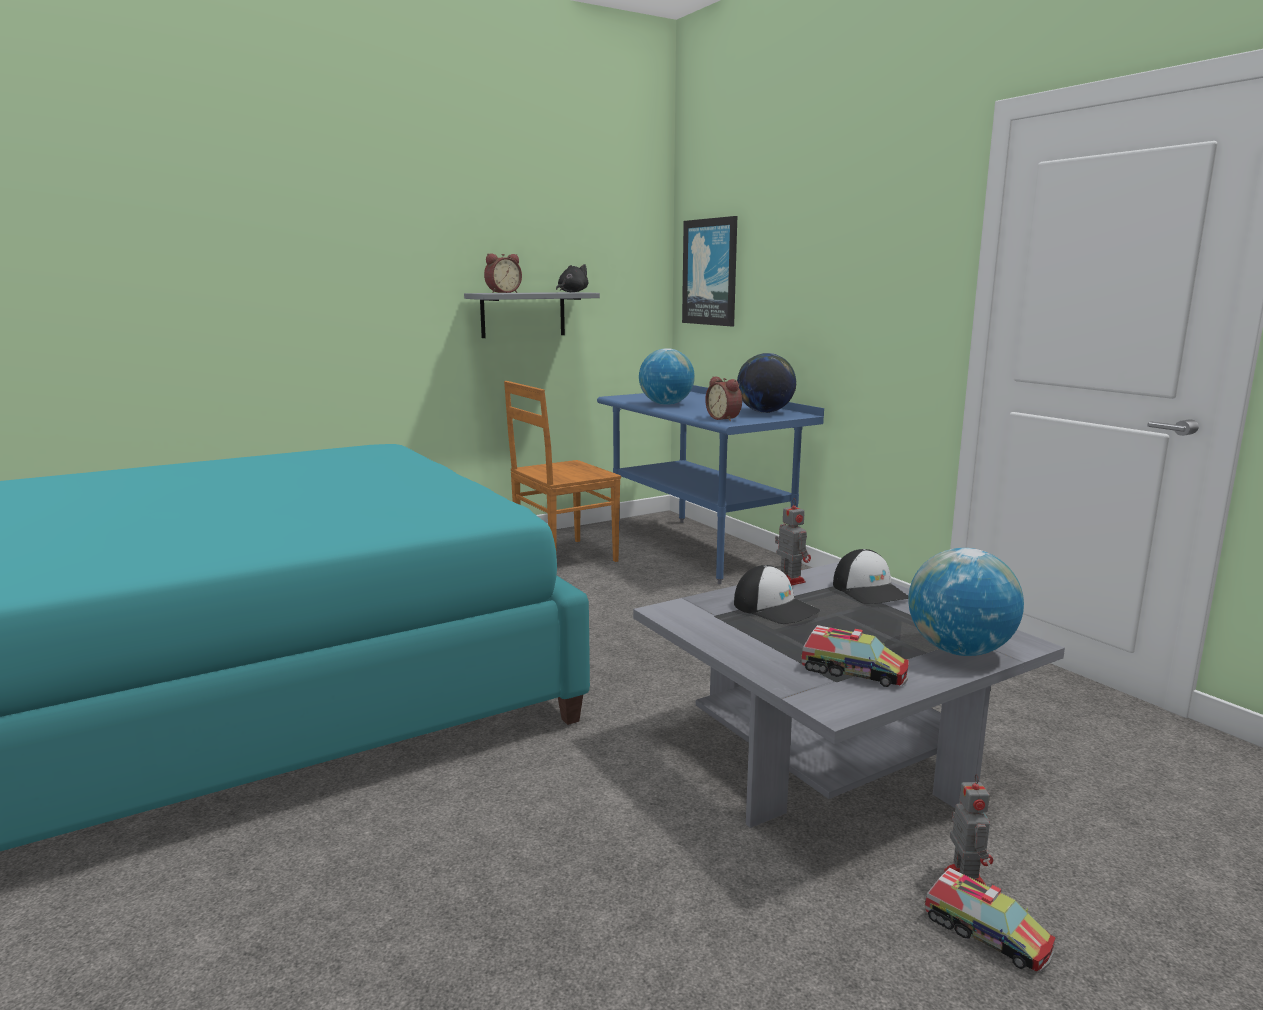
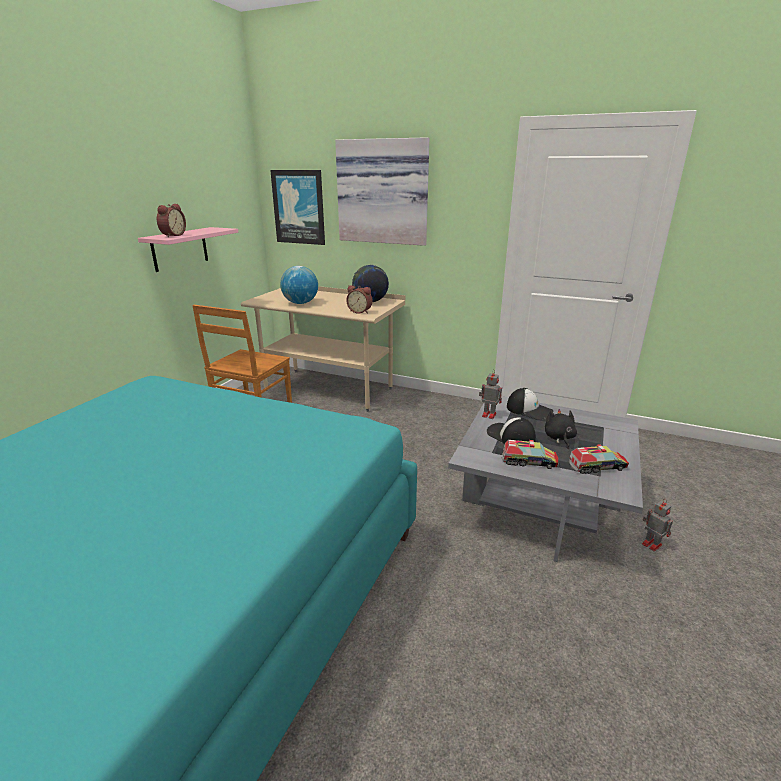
camera: 35 degrees left, 10 degrees up
grey shelf [464,292,600,338] -> pink shelf [138,227,238,272]
black plush toy [556,264,589,292] -> black plush toy moved to [545,409,577,449]
blue desk [597,385,824,584] -> beige desk [241,286,405,412]
cap [734,565,820,624] -> cap turned 135 degrees counterclockwise [487,417,536,444]
globe [908,548,1024,656] -> none
toy truck [924,868,1056,972] -> toy truck moved to [502,440,558,469]
none -> picture [335,137,429,246]

